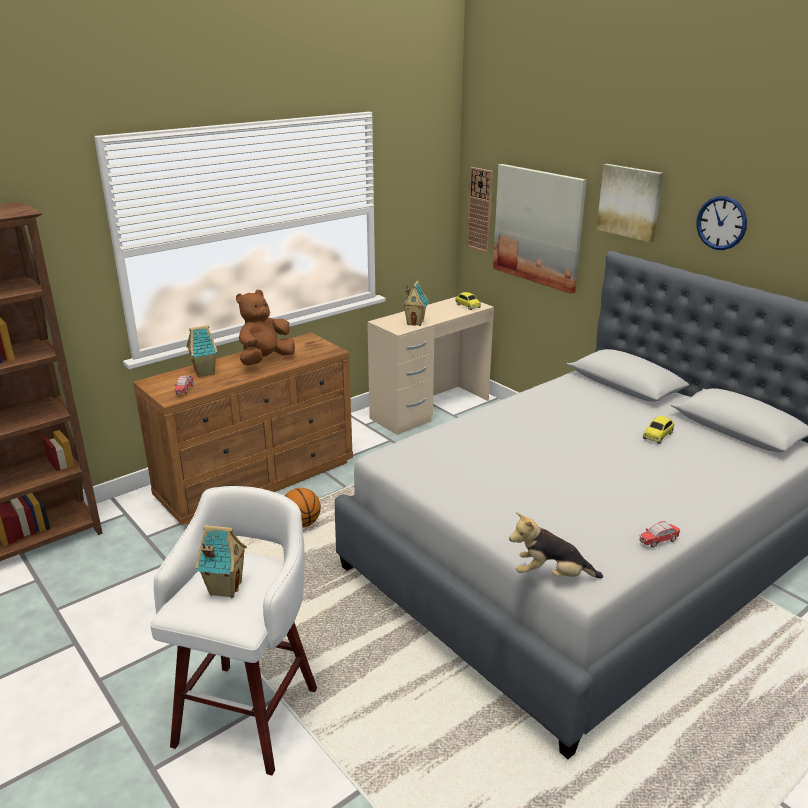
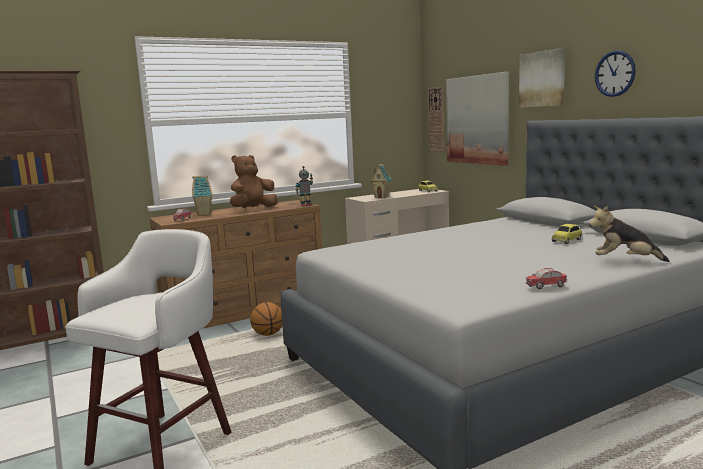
camera: 10 degrees right, 15 degrees down
toy house [195,525,247,598] -> none
plush toy [509,512,603,578] -> plush toy moved to [589,206,669,262]
none -> toy robot [296,166,313,206]

